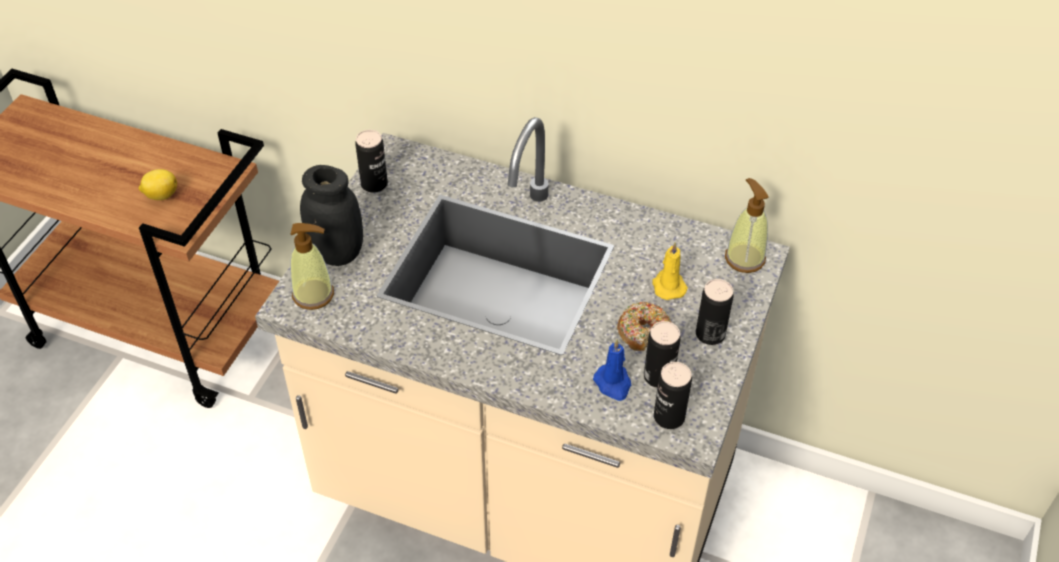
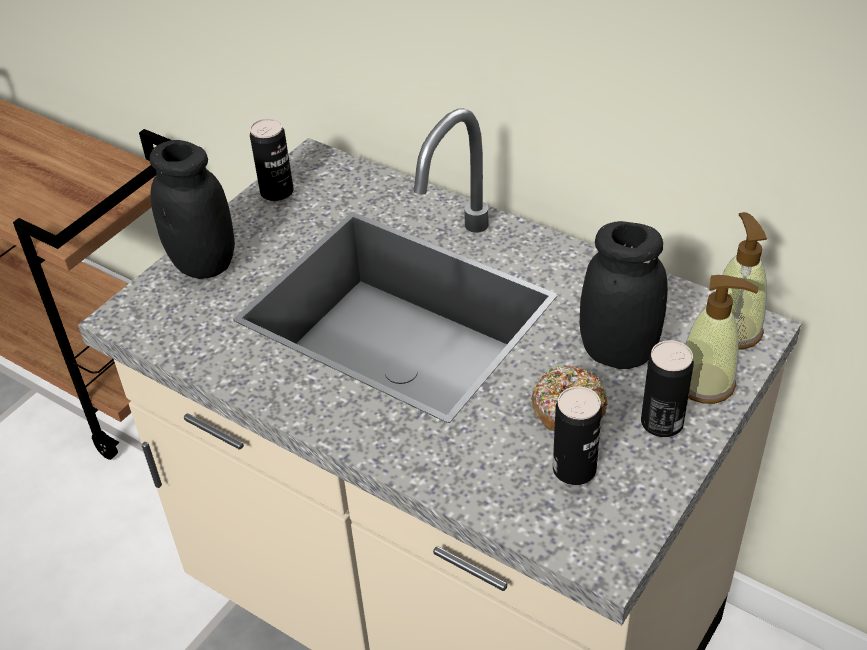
camera: 15 degrees right, 5 degrees down
lemon [139,169,177,200] -> none
soap dispenser [290,223,334,310] -> soap dispenser moved to [685,275,758,404]
blue candle [593,339,631,401] -> none
yellow candle [652,242,688,300] -> black jar [579,221,668,369]
can [654,362,692,429] -> none

